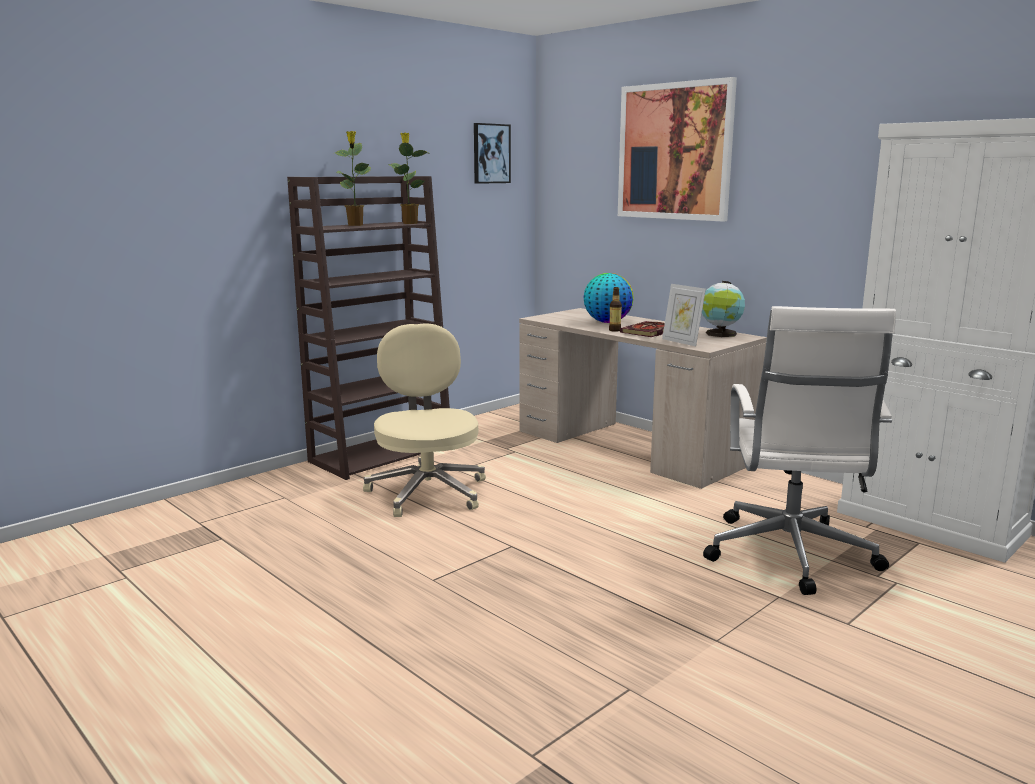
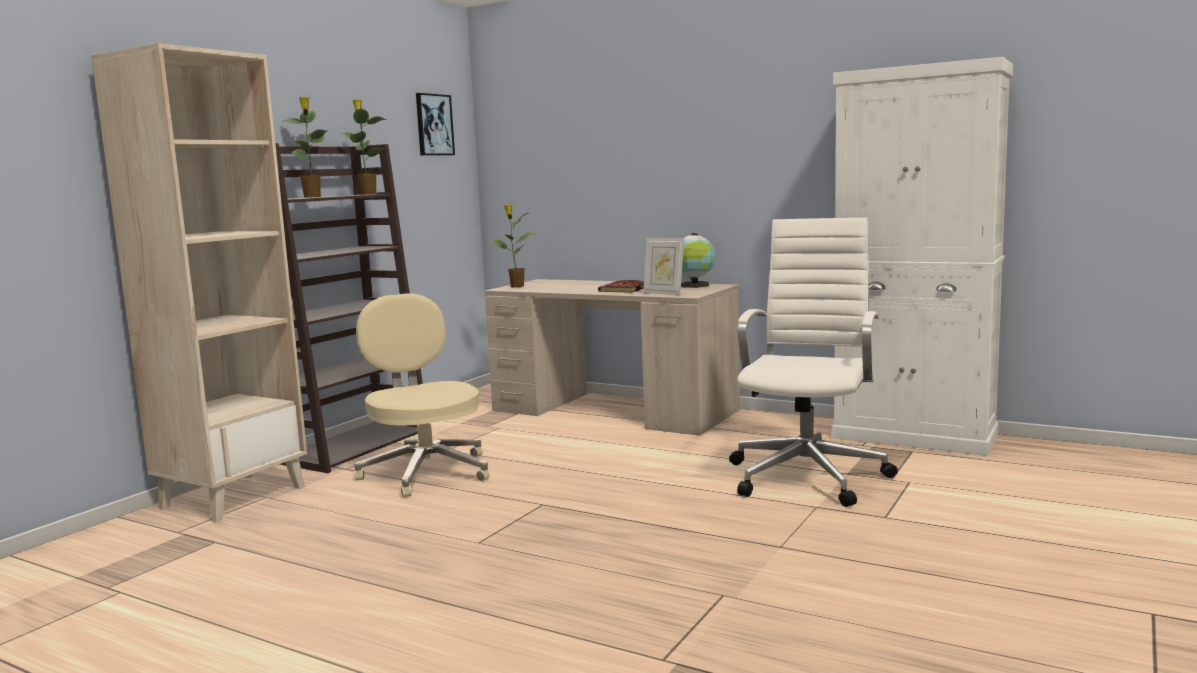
camera: 15 degrees left, 5 degrees down
globe [583,273,634,323] -> none
bottle [609,287,622,332] -> none
picture [618,77,737,222] -> none
white office chair [703,306,896,595] -> white office chair turned 150 degrees counterclockwise [729,218,898,507]
none -> beige bookcase [91,43,307,522]
none -> potted plant [487,204,538,288]

